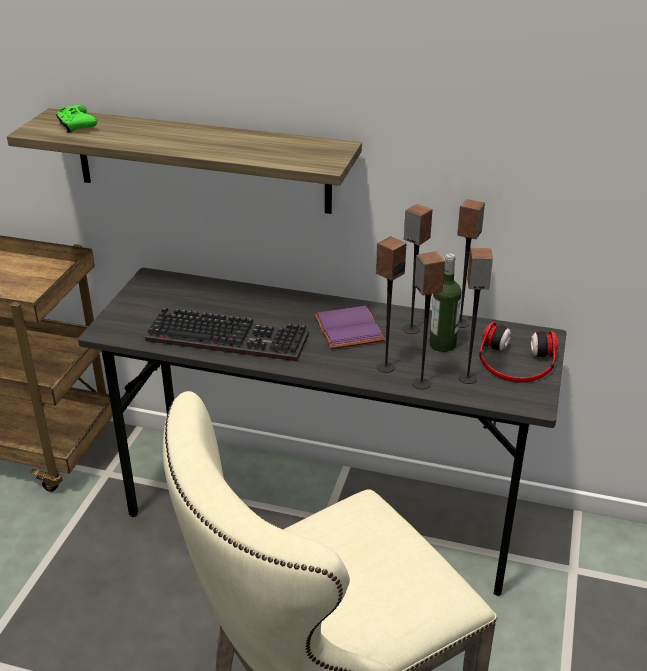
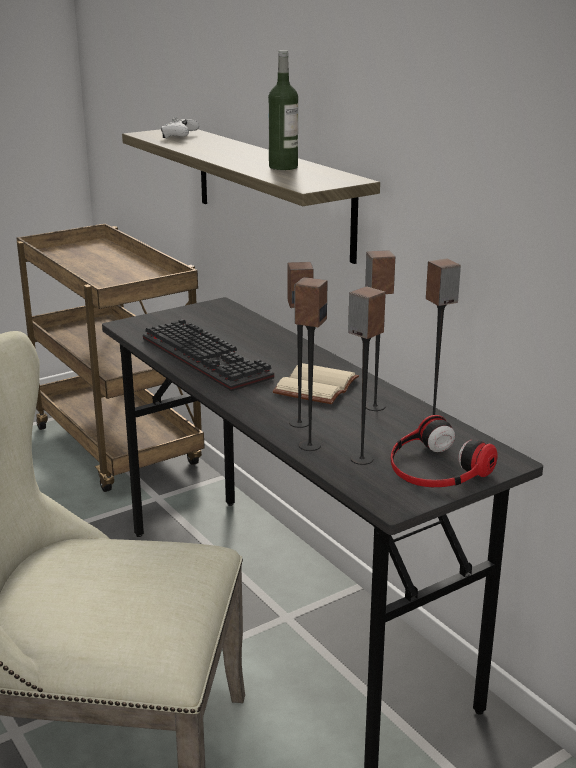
camera: 40 degrees right, 10 degrees down
green game controller [56,105,97,133] -> white game controller [161,117,199,139]
purple book [314,306,385,349] -> beige book [272,363,359,404]
bottle [429,254,462,352] -> bottle moved to [268,50,298,170]

